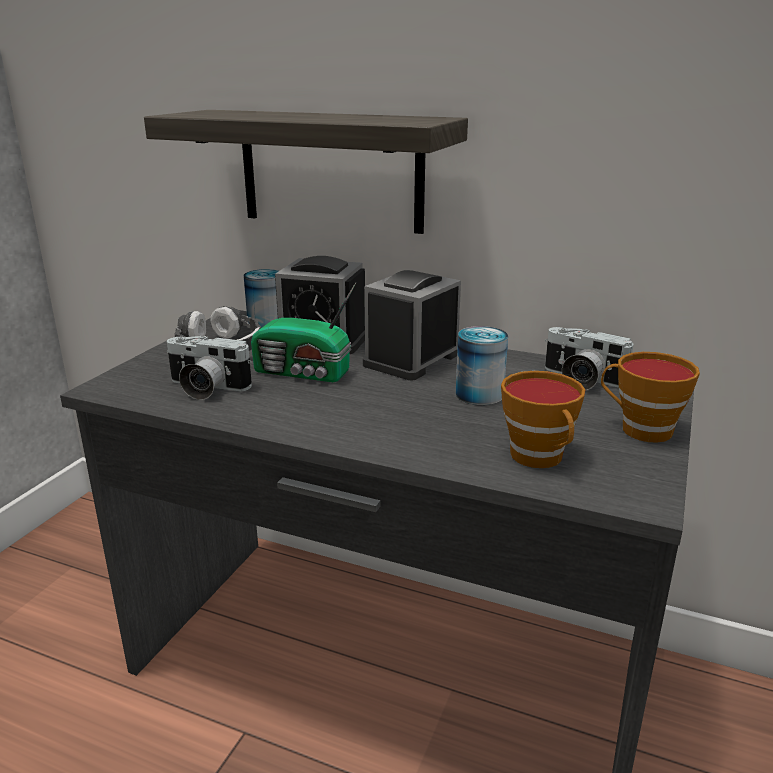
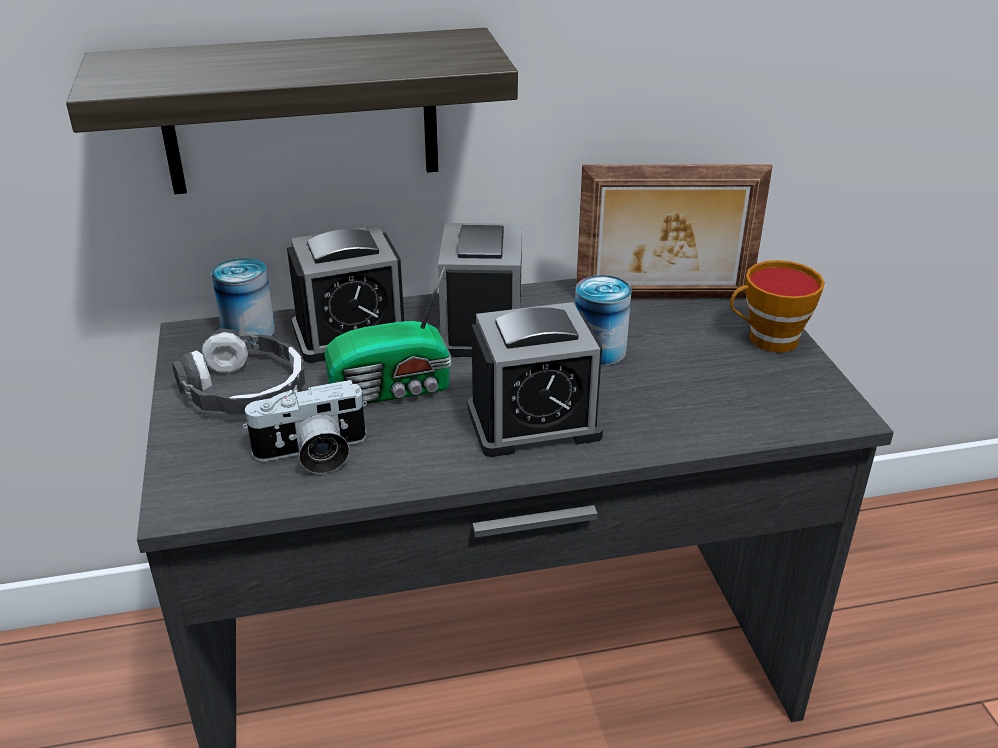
camera: 35 degrees left, 10 degrees up
cup [501,371,585,468] -> none
camera [545,327,634,390] -> picture frame [576,165,773,298]
none -> alarm clock [468,302,604,457]

